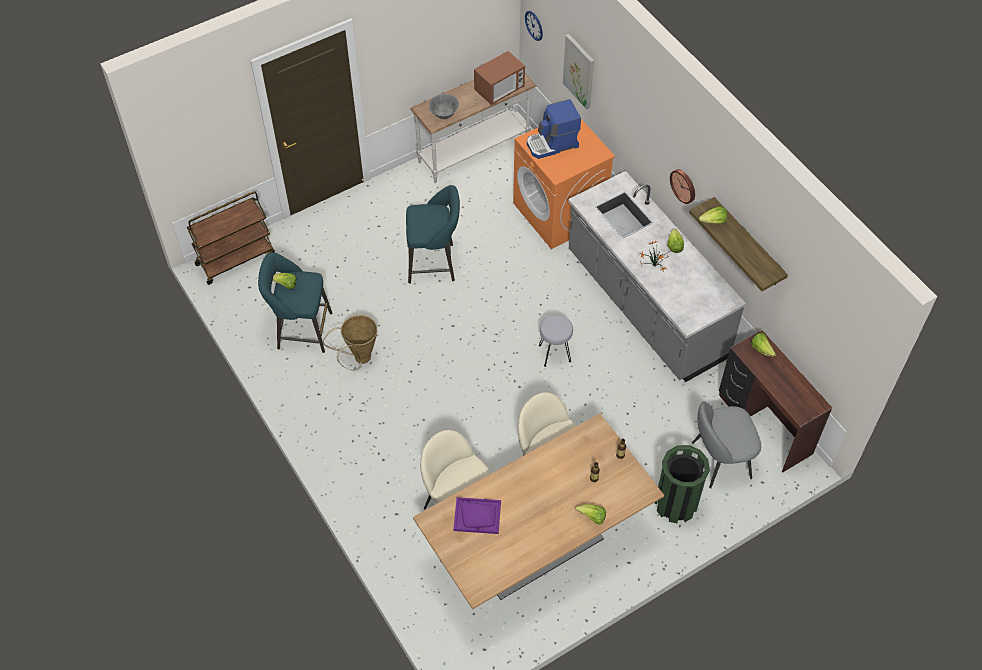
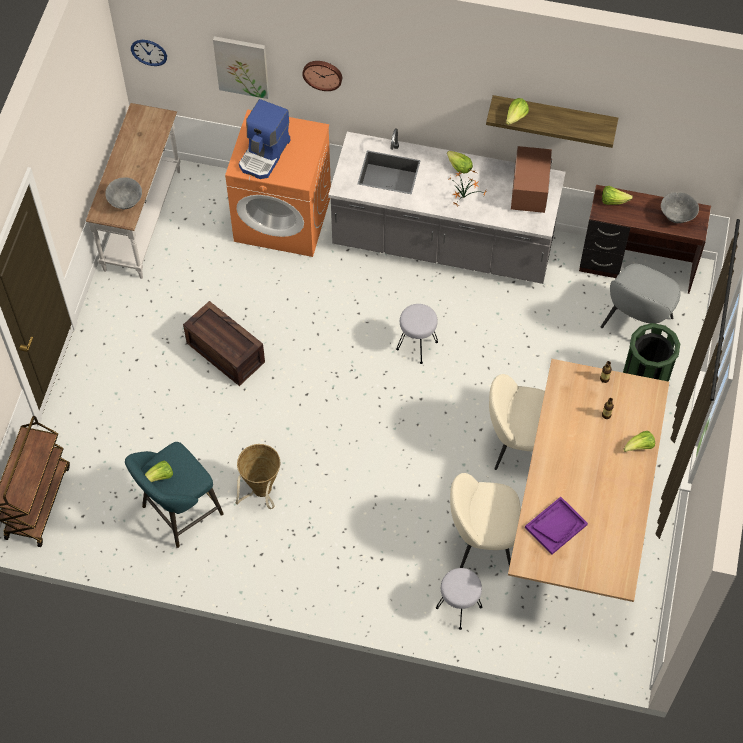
camera: 45 degrees left, 5 degrees up
turquoise stool [406,185,460,283] -> crate [183,301,265,386]
microwave [474,51,525,105] -> microwave moved to [511,146,553,213]
wall clock [670,169,695,204] -> wall clock moved to [302,61,342,91]
none -> grey stool [436,568,482,630]
none -> grey bowl [661,192,699,223]

